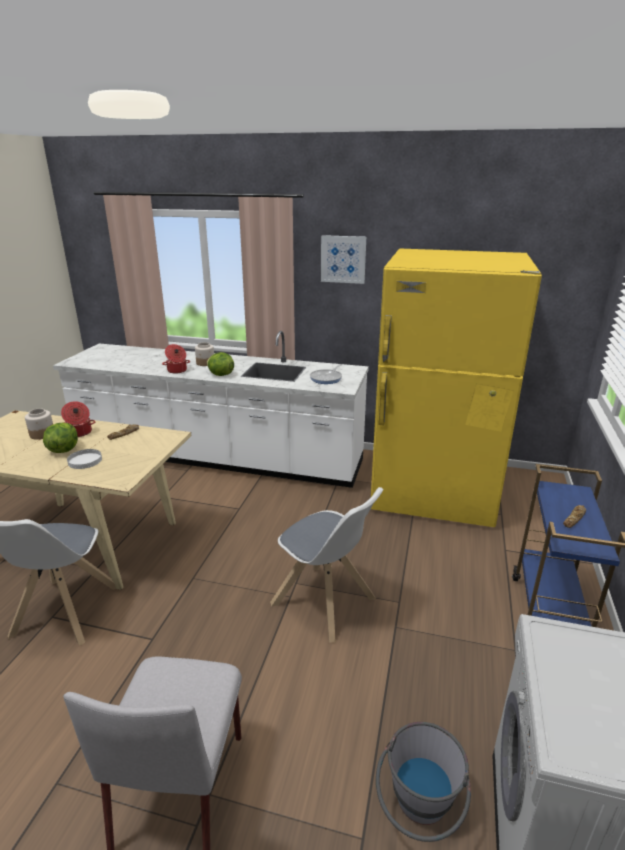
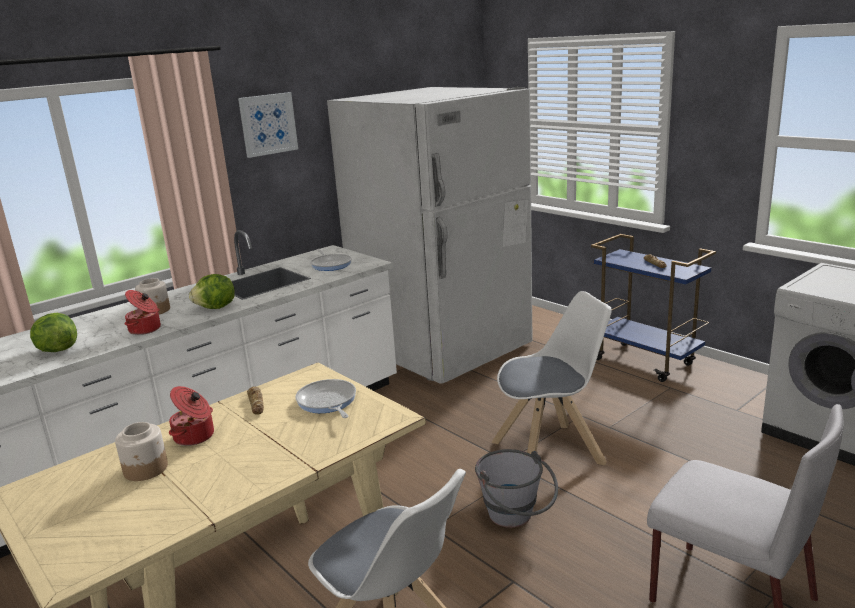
camera: 55 degrees left, 5 degrees down
lettuce [43,422,78,453] -> lettuce moved to [30,313,77,352]
white plate [67,449,102,469] -> none
yellow fridge [371,248,542,527] -> white fridge [327,87,533,384]
grey bucket [376,722,471,842] -> grey bucket moved to [475,449,558,528]
none -> frying pan [296,379,356,418]

